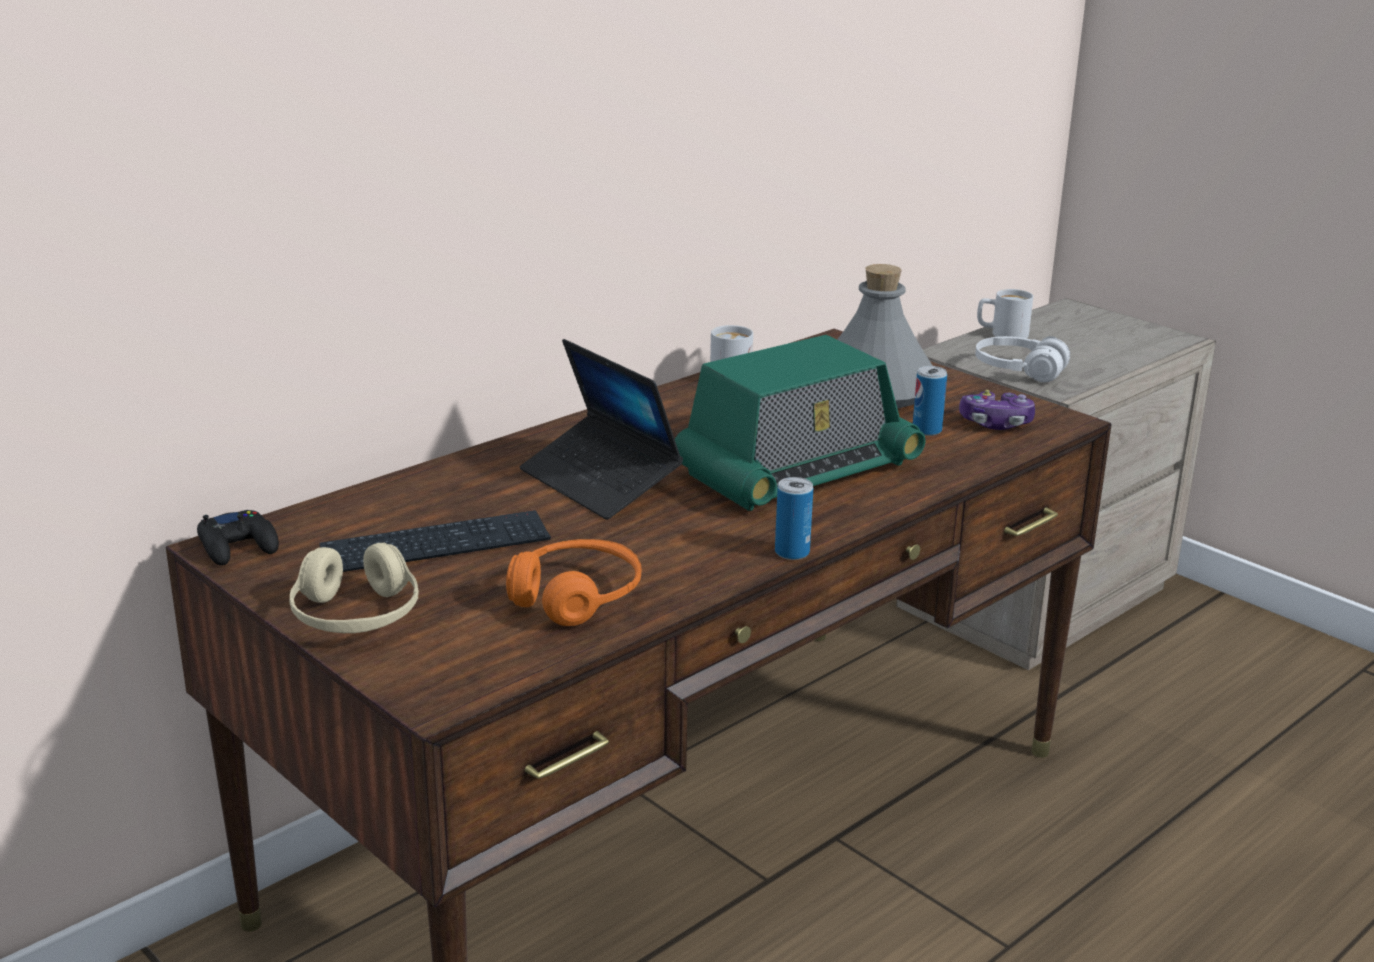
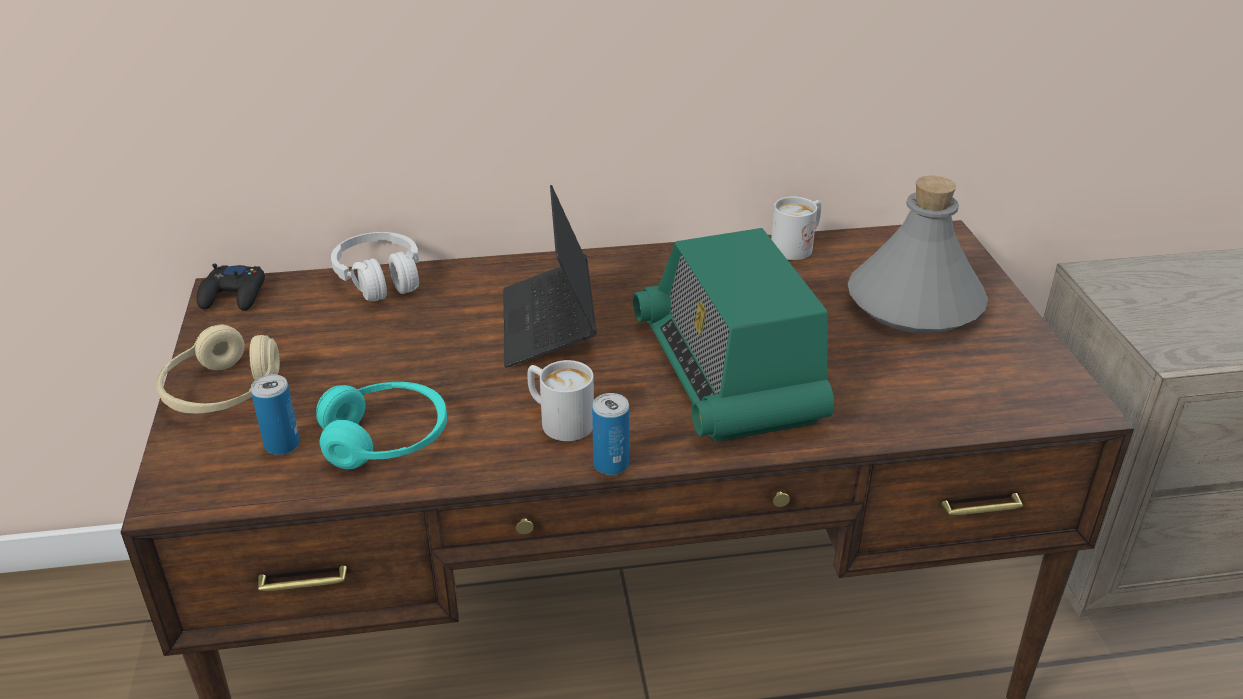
camera: 35 degrees right, 10 degrees up
keyboard [319,510,551,572] -> none
orange headphones [506,539,641,626] -> turquoise headphones [316,382,447,469]
radio [675,335,926,511] -> radio turned 75 degrees clockwise [633,228,834,442]
can [913,366,947,436] -> can moved to [251,374,300,455]
game controller [959,390,1035,430] -> none
white headphones [975,336,1070,382] -> white headphones moved to [331,232,419,301]
white mug [977,289,1033,338] -> white mug moved to [527,360,594,441]

